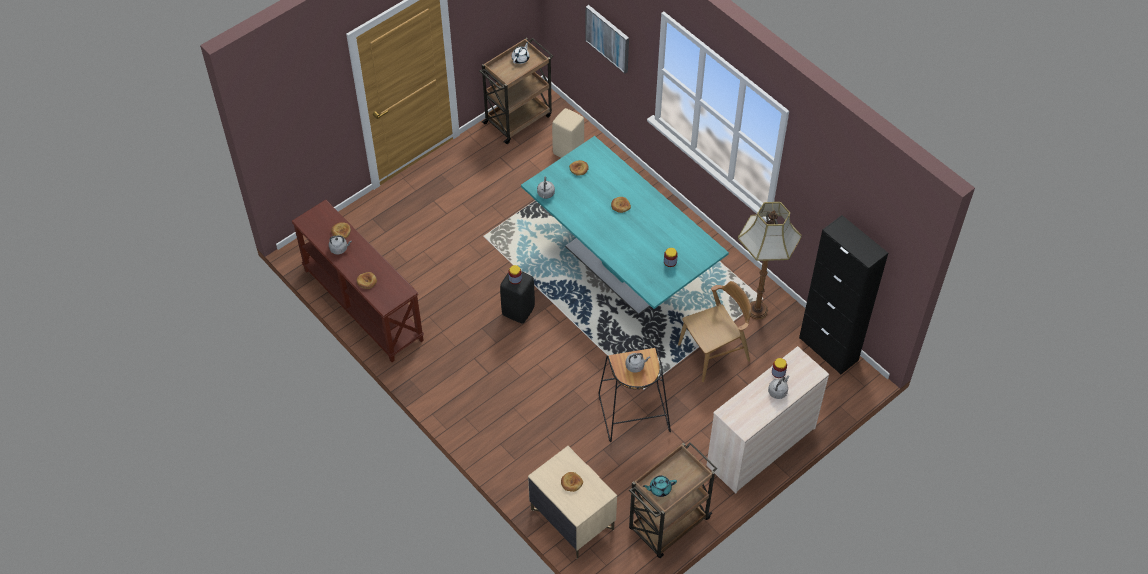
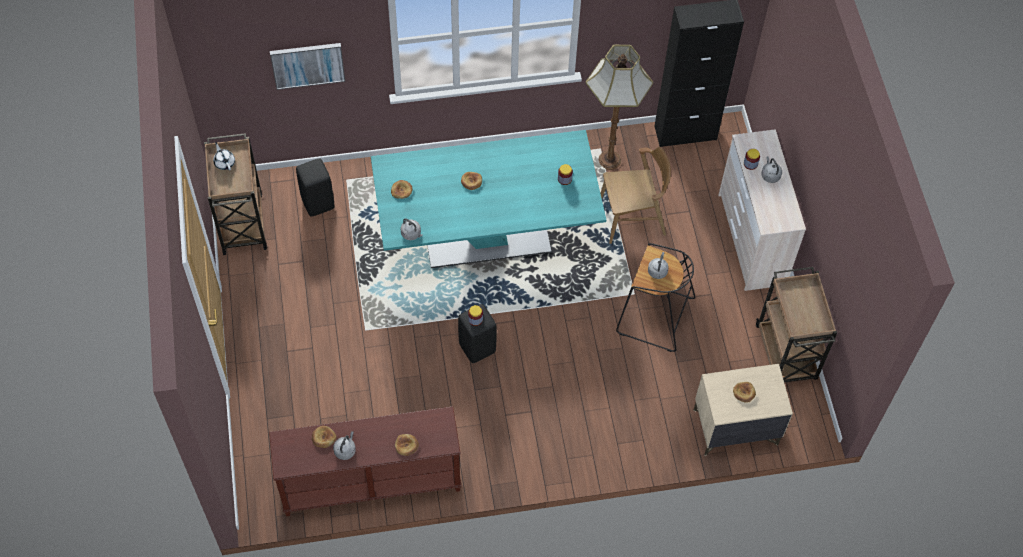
camera: 60 degrees left, 5 degrees up
beige stool [552,108,584,158] -> black stool [296,159,334,216]
turquoise teapot [643,475,677,497] -> none
brown chair [678,281,752,382] -> brown chair turned 75 degrees clockwise [600,147,671,244]

